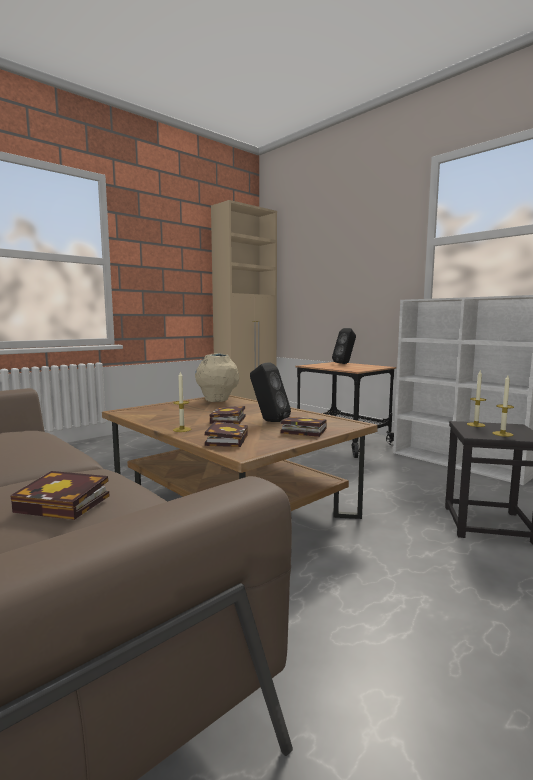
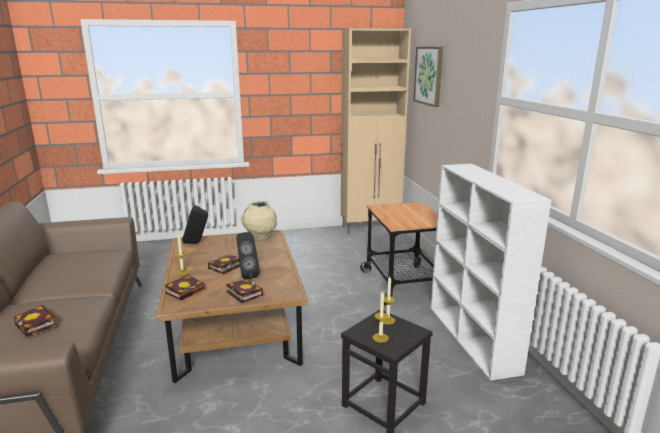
camera: 30 degrees right, 10 degrees up
black speaker [332,328,356,364] -> black speaker moved to [182,205,208,244]
none -> picture [413,47,443,107]

